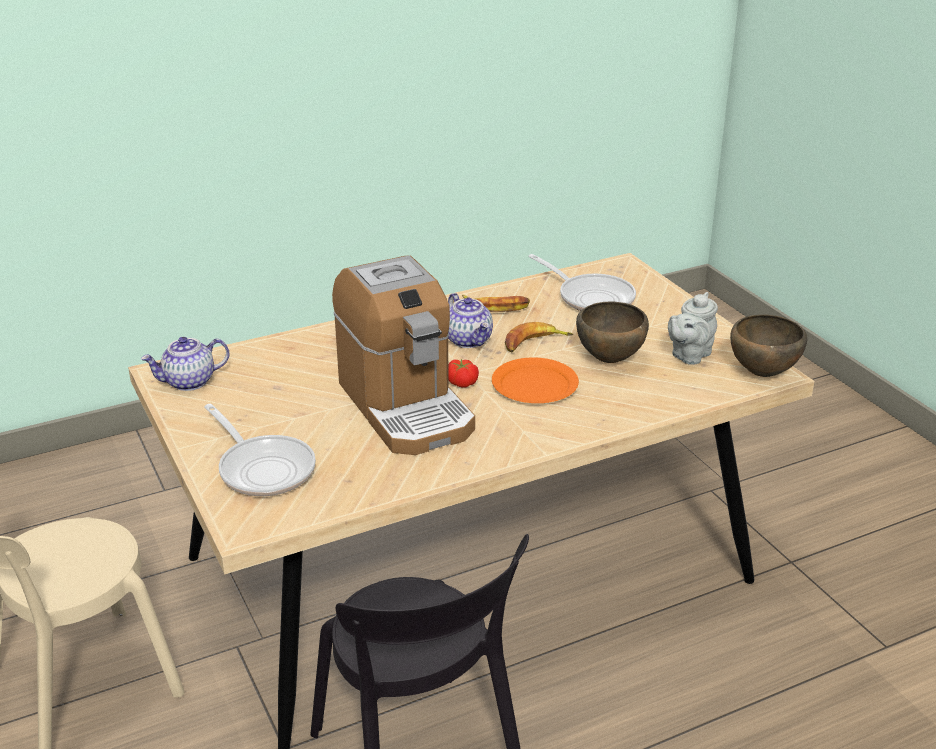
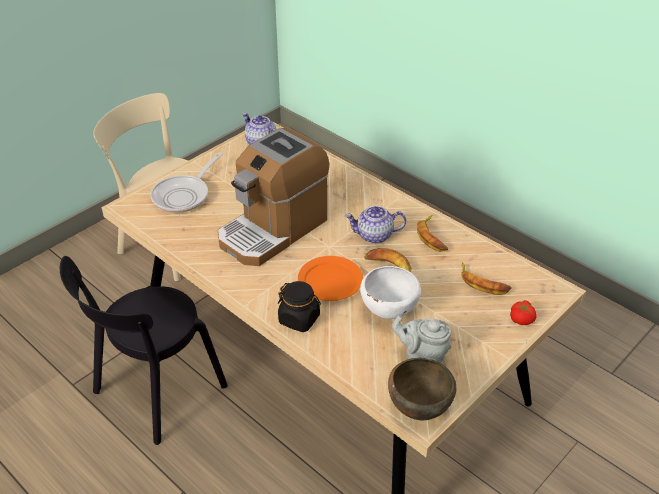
camera: 70 degrees right, 10 degrees up
teapot [448,293,493,348] -> teapot turned 45 degrees clockwise [345,206,406,244]
tomato [448,359,479,388] -> tomato moved to [510,300,537,325]
frying pan [528,254,636,311] -> banana [461,262,511,295]
brown bowl [576,302,649,363] -> white bowl [360,266,421,319]
none -> black jar [278,281,321,332]

